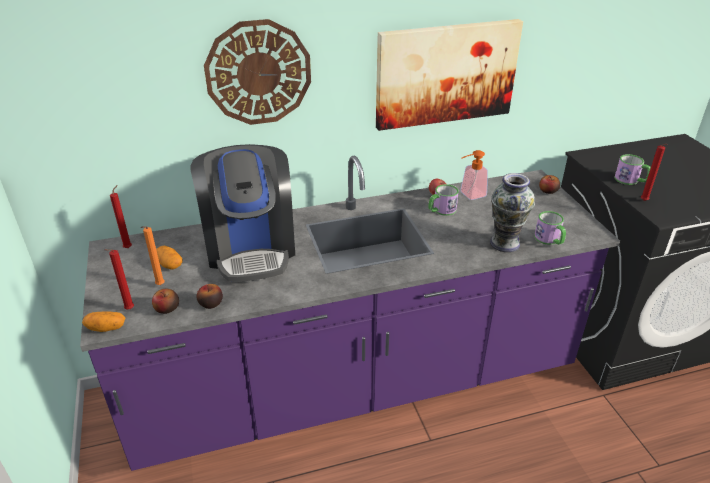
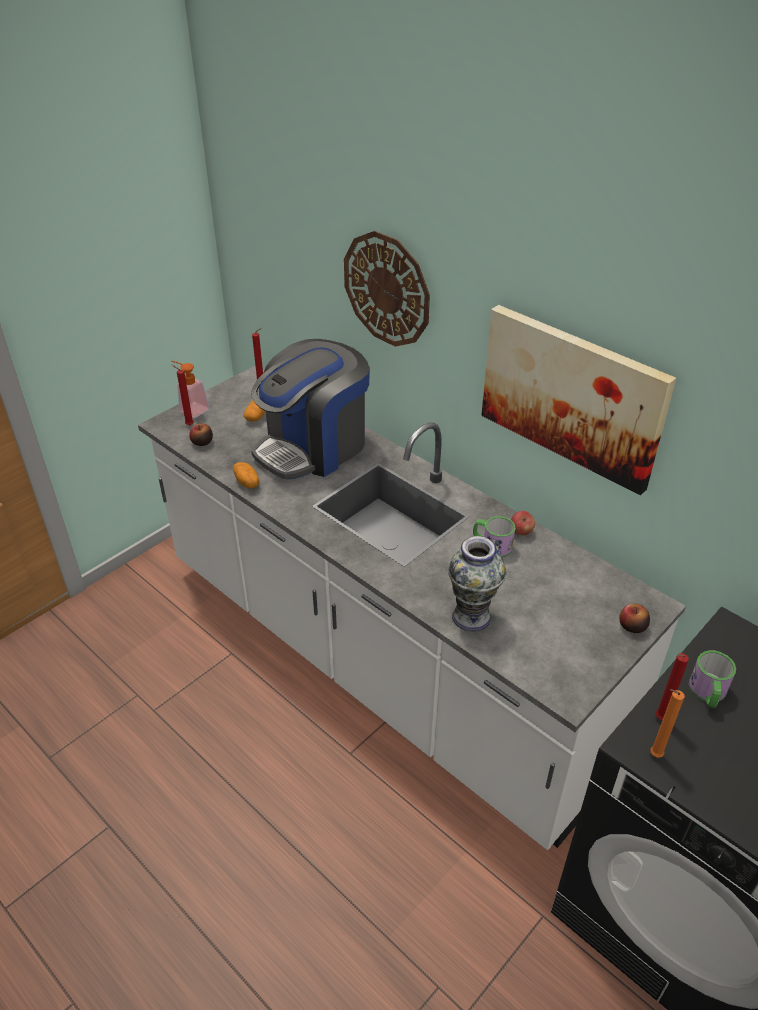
camera: 60 degrees right, 5 degrees up
purple counter [80,156,620,471] -> white counter [138,366,686,850]
potato [82,311,125,332] -> potato moved to [233,462,259,489]
orange candle [141,227,165,285] -> orange candle moved to [650,689,685,758]
apple [197,284,223,309] -> none
soap dispenser [460,150,488,200] -> soap dispenser moved to [171,361,209,418]
mug [534,211,566,245] -> none

